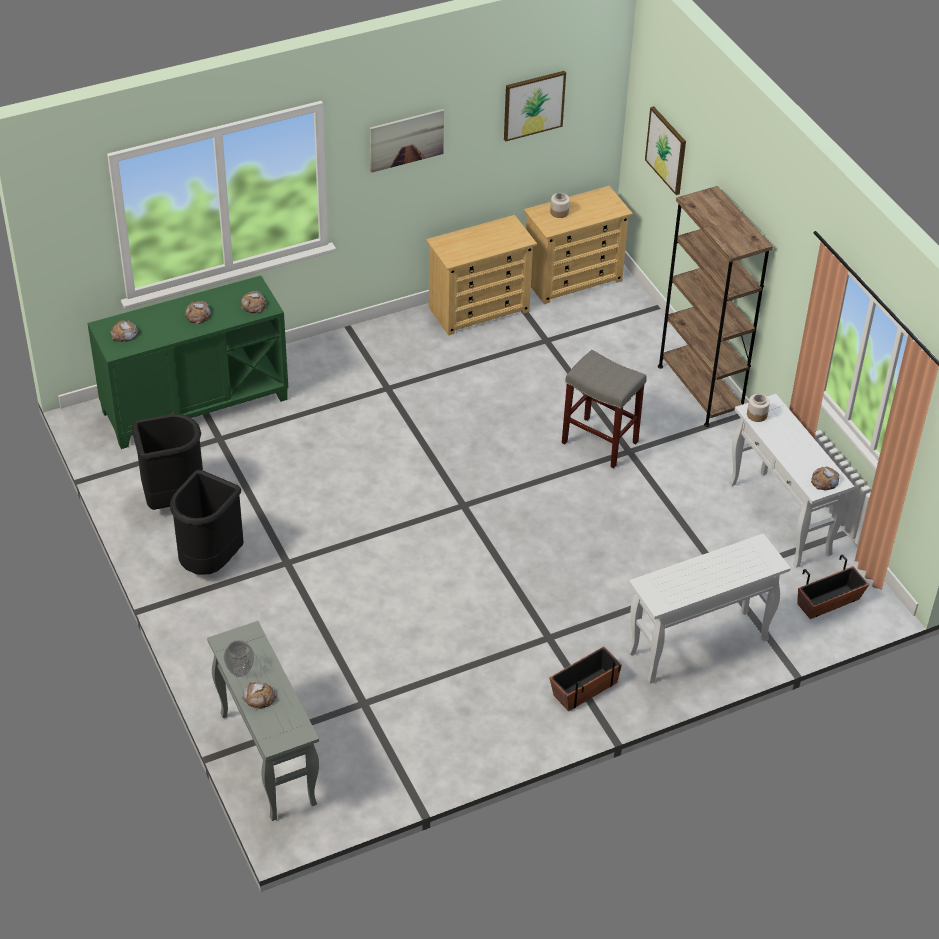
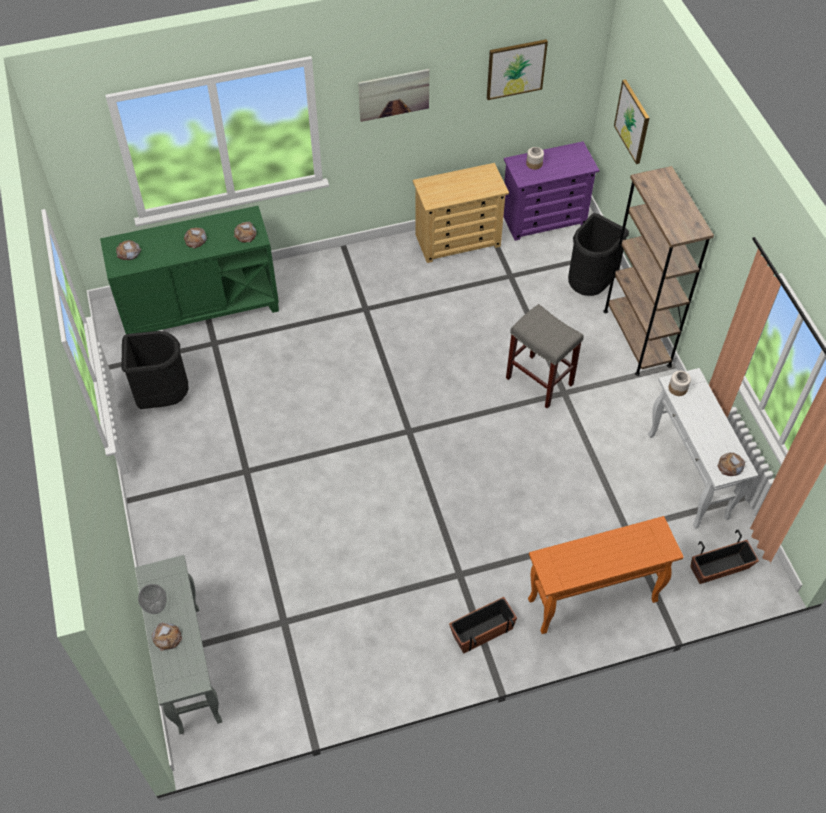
camera: 10 degrees right, 10 degrees up
black trash can [170,470,243,575] -> black trash can moved to [568,213,629,296]
beige dresser [524,186,633,304] -> purple dresser [503,141,599,241]
white console table [628,533,791,684] -> orange console table [528,516,684,634]

